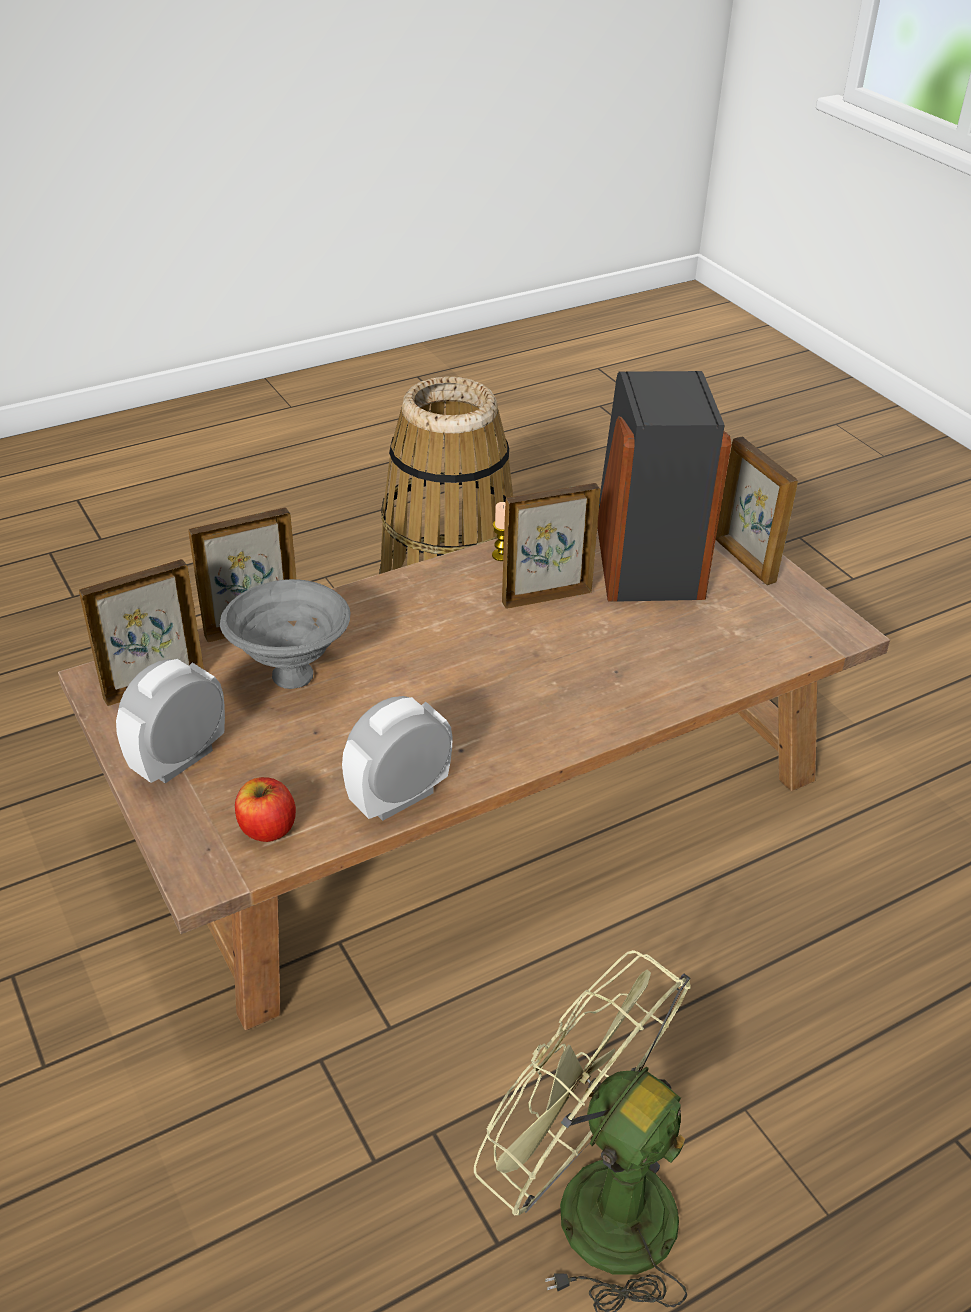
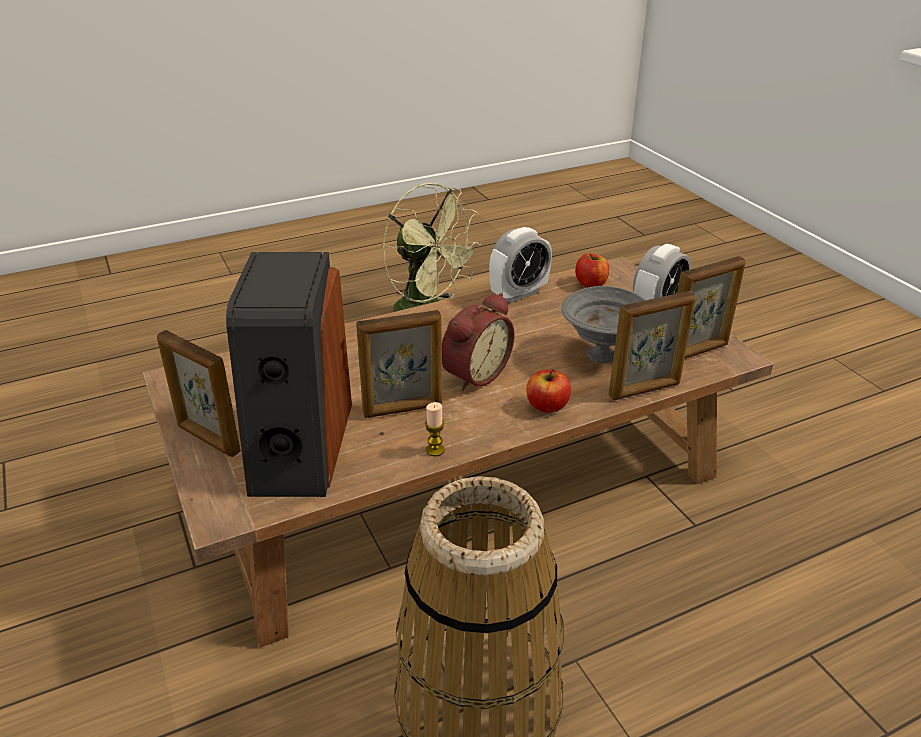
camera: 175 degrees left, 5 degrees down
picture frame [716,437,798,585] -> picture frame turned 150 degrees clockwise [157,330,240,457]
none -> alarm clock [442,293,515,391]
none -> apple [526,369,571,413]

